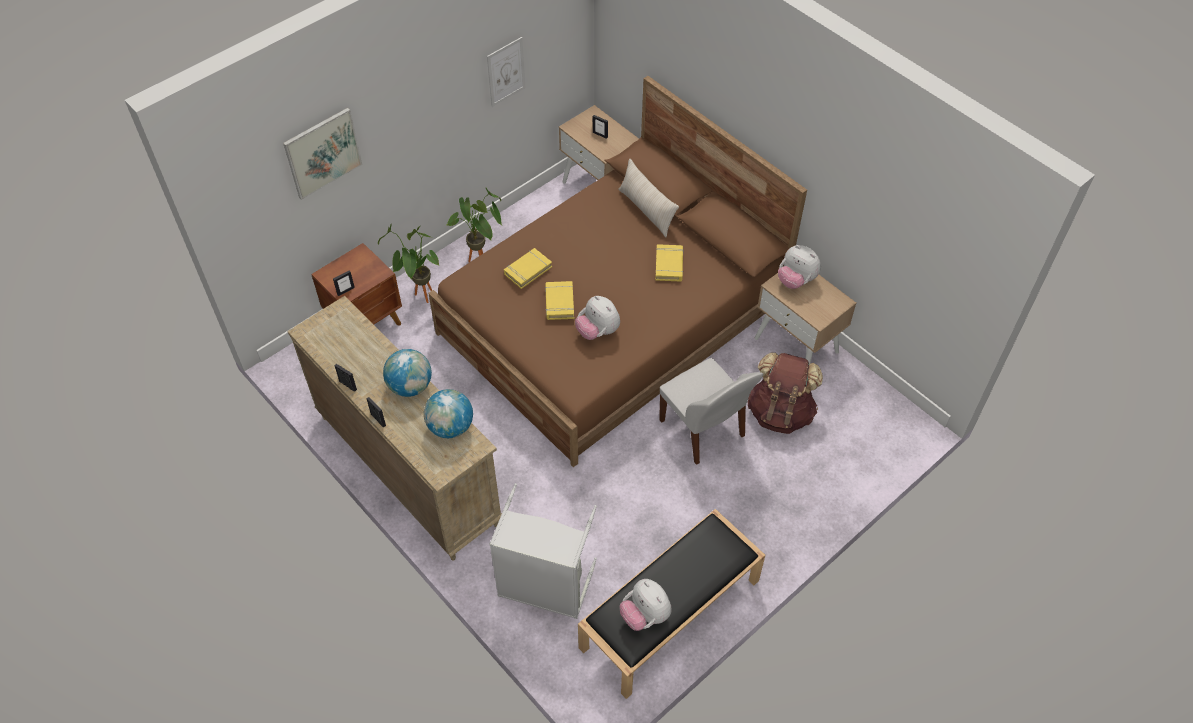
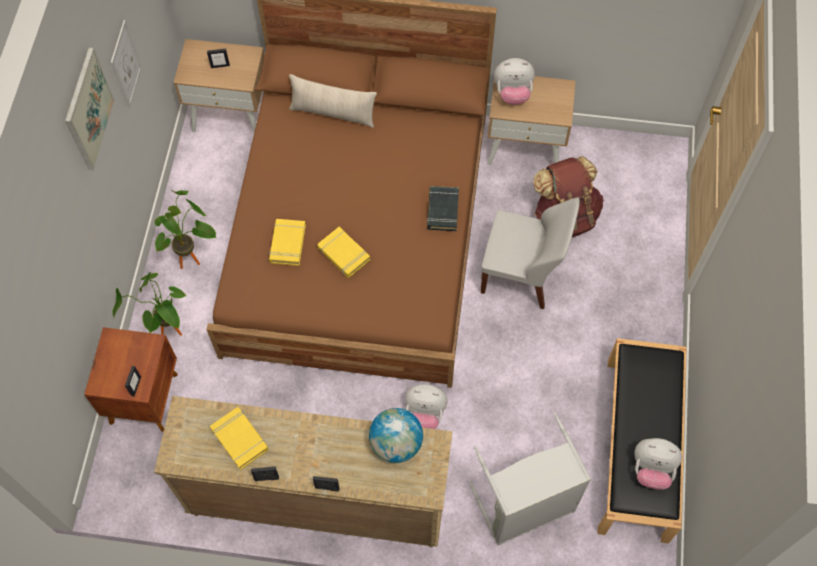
camera: 40 degrees left, 10 degrees up
picture [283,108,362,200] -> picture moved to [65,48,115,171]
globe [383,349,432,397] -> none
plush toy [575,296,620,340] -> plush toy moved to [405,384,447,429]
yellow book [656,244,683,282] -> yellow book moved to [210,407,268,470]
none -> black book [427,186,459,231]

